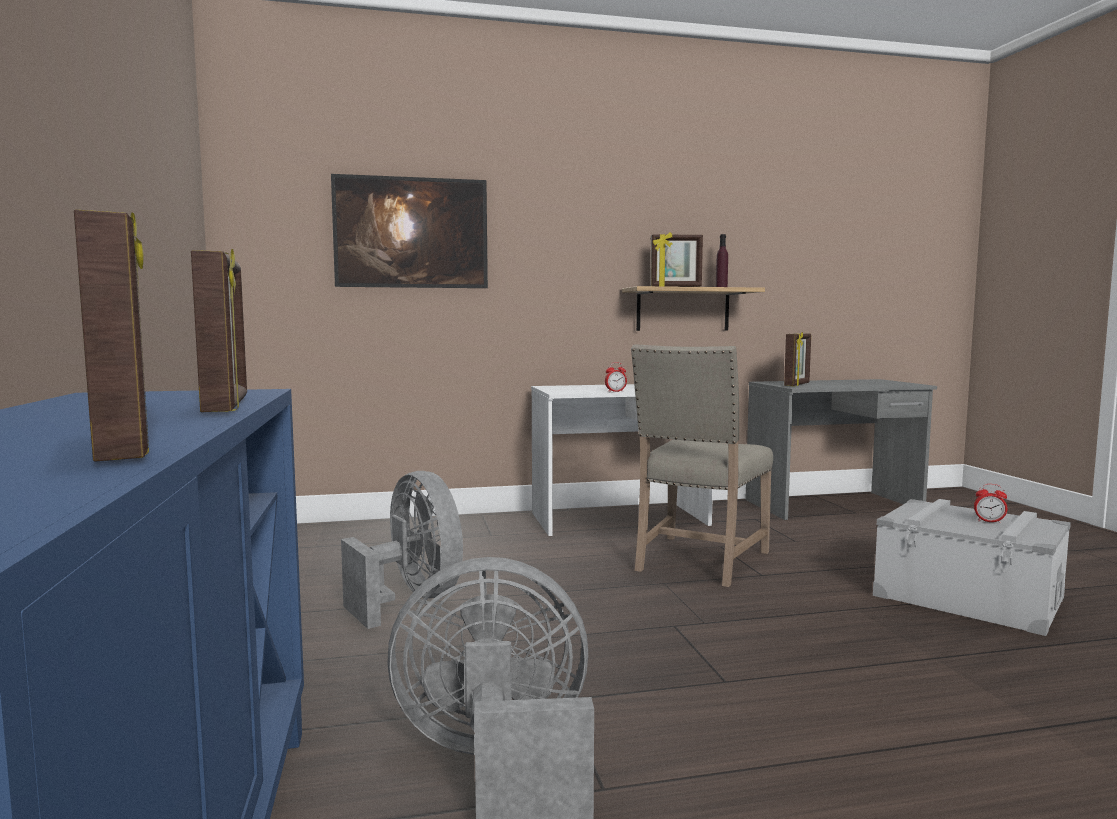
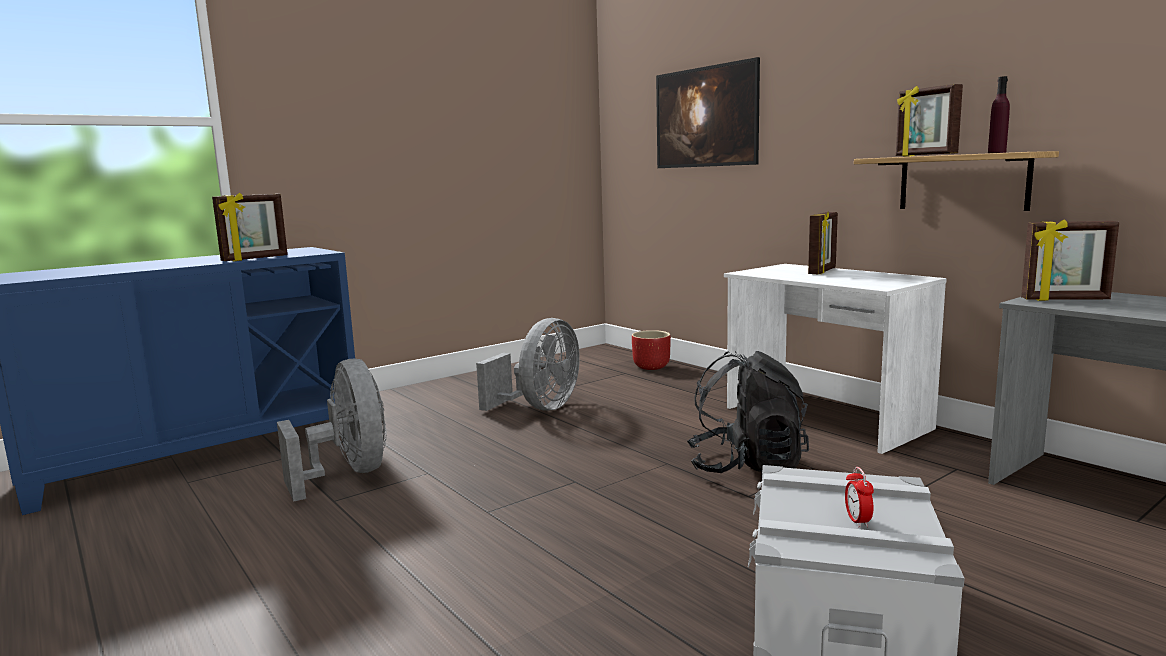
camera: 65 degrees right, 5 degrees up
picture frame [74,210,149,462] -> picture frame moved to [808,212,838,274]
alarm clock [605,362,627,392] -> none
beige chair [631,344,773,587] -> black backpack [687,351,809,473]
none -> red planter [632,330,671,370]

